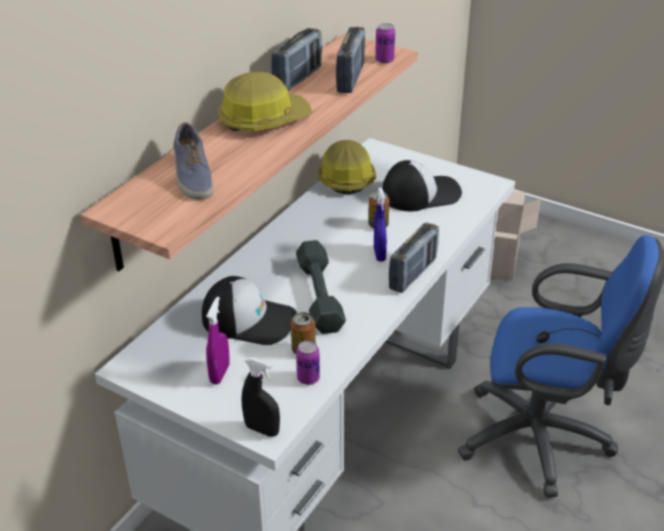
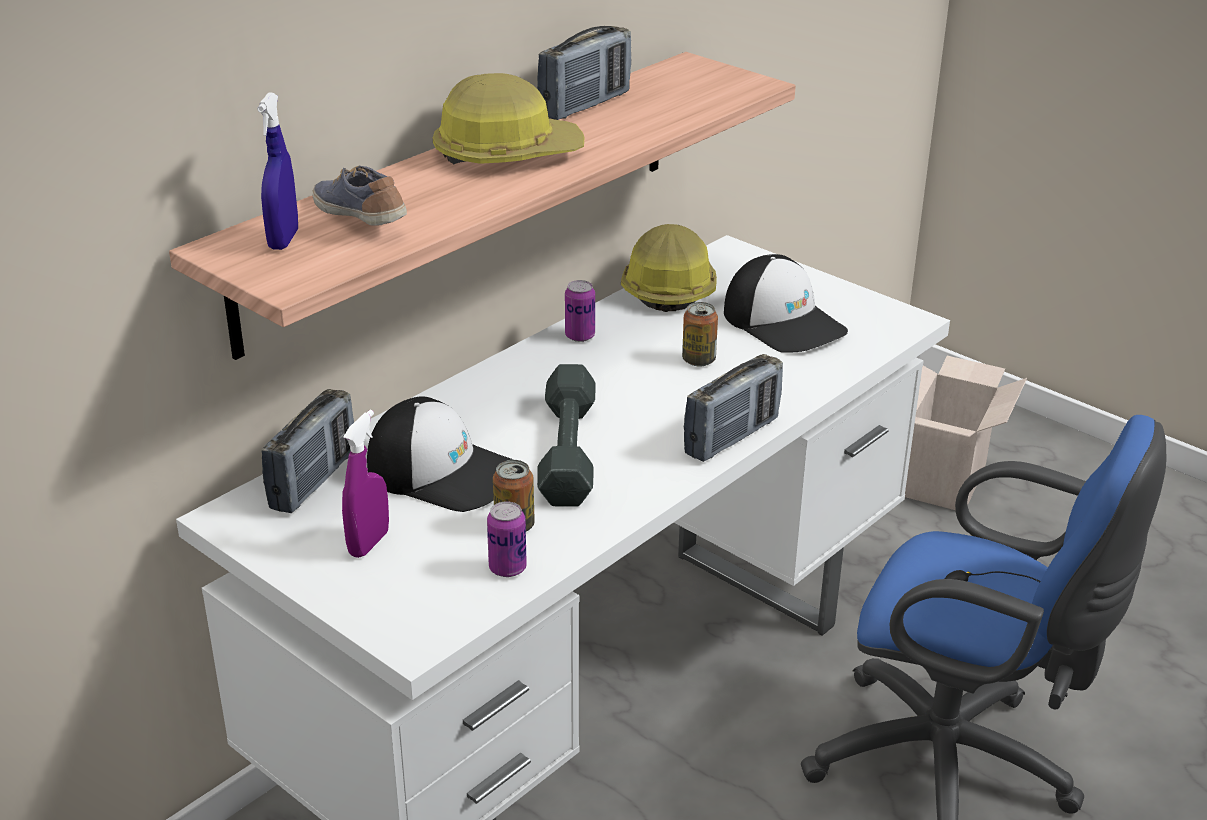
camera: 10 degrees right, 5 degrees down
shoe [173,122,214,200] -> shoe turned 150 degrees clockwise [312,165,407,226]
black spray bottle [242,357,280,437] -> none
radio [336,27,365,93] -> radio moved to [261,389,354,513]
blue spray bottle [374,187,387,262] -> blue spray bottle moved to [257,93,298,250]
can [375,23,395,64] -> can moved to [565,280,595,342]
cap [382,160,462,211] -> cap turned 60 degrees clockwise [724,254,848,353]

